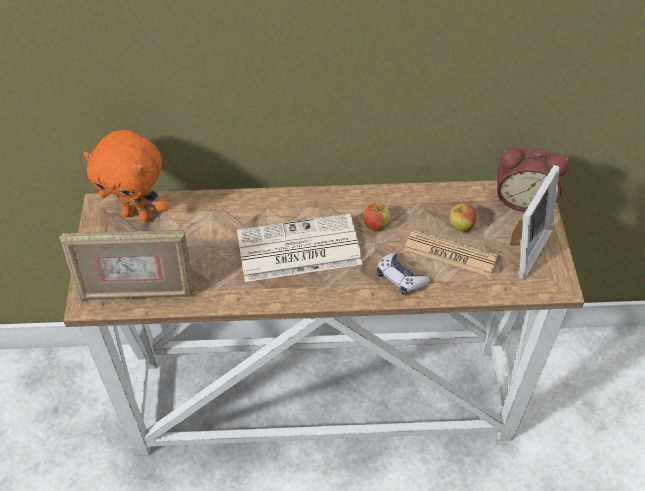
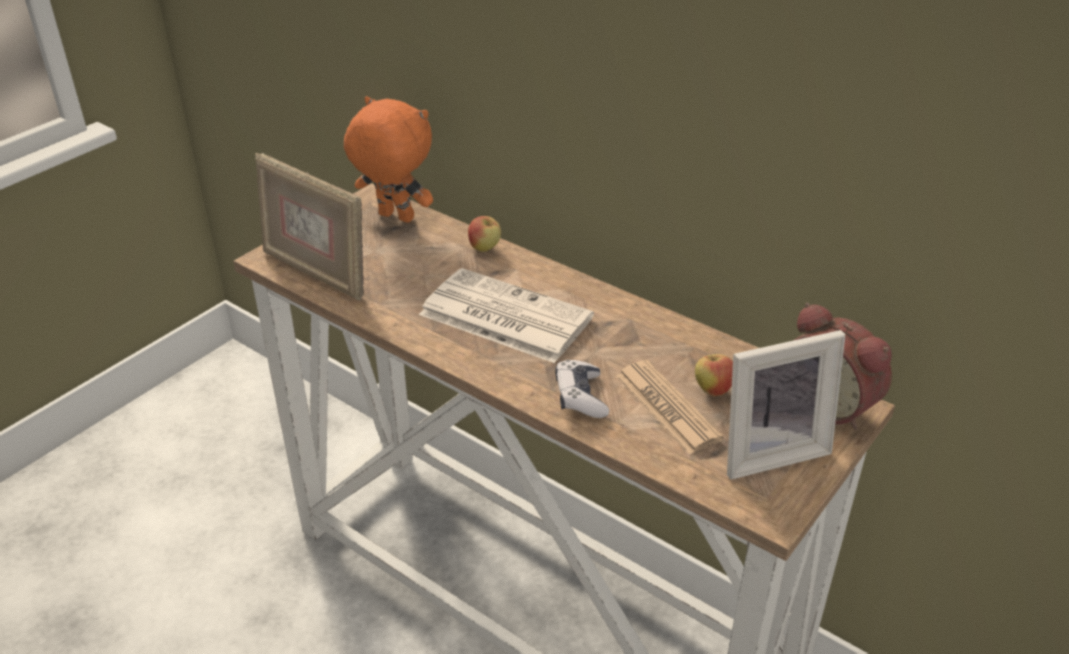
camera: 40 degrees right, 15 degrees down
orange plush toy [83,130,169,222] -> orange plush toy turned 150 degrees clockwise [344,96,433,223]
apple [363,202,390,231] -> apple moved to [468,216,501,252]

